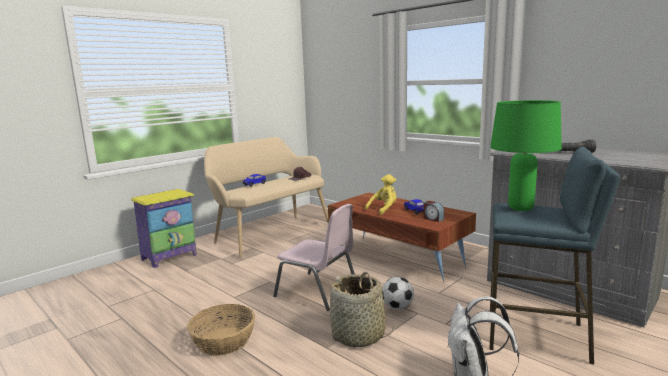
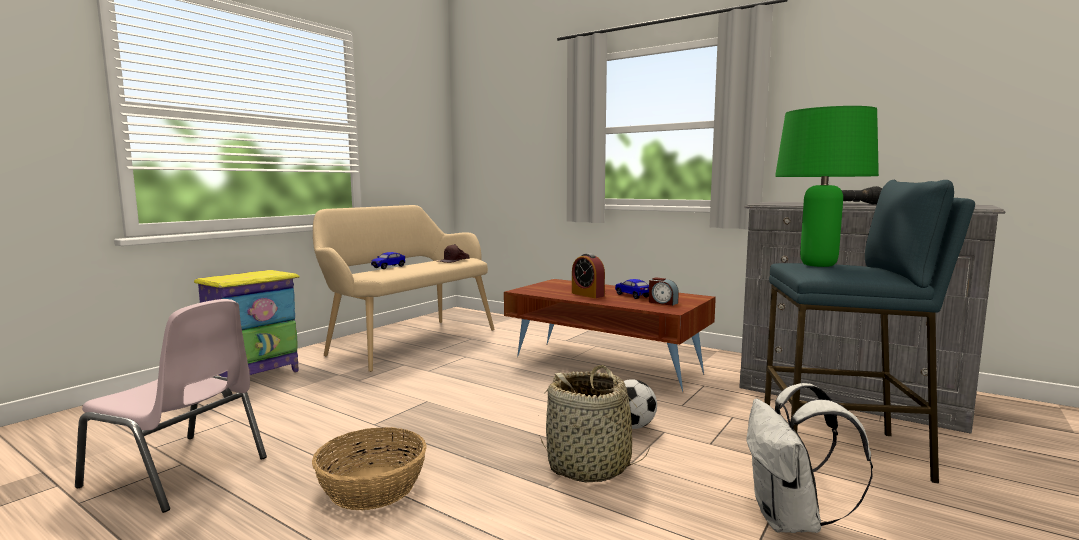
camera: 10 degrees left, 5 degrees down
pink chair [273,204,355,311] -> pink chair moved to [75,299,267,513]
yellow plush toy [365,174,397,215] -> alarm clock [572,253,605,298]

